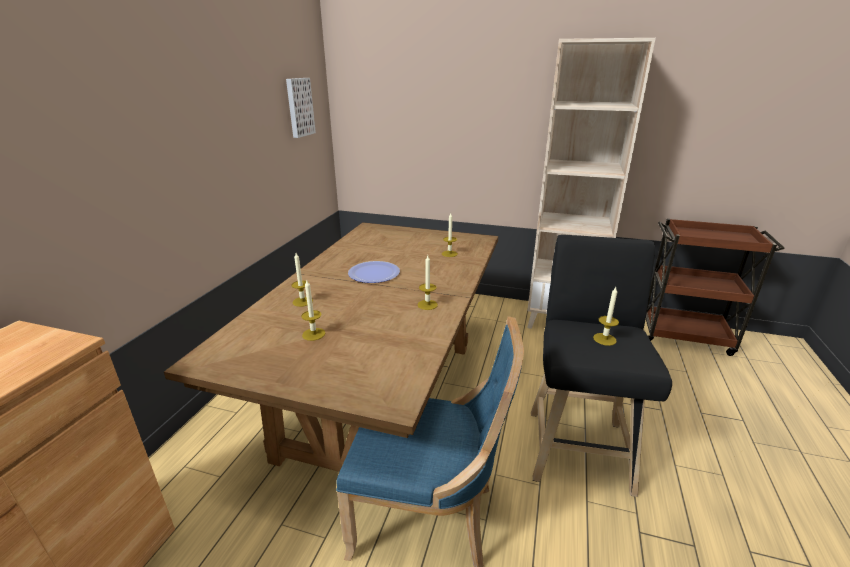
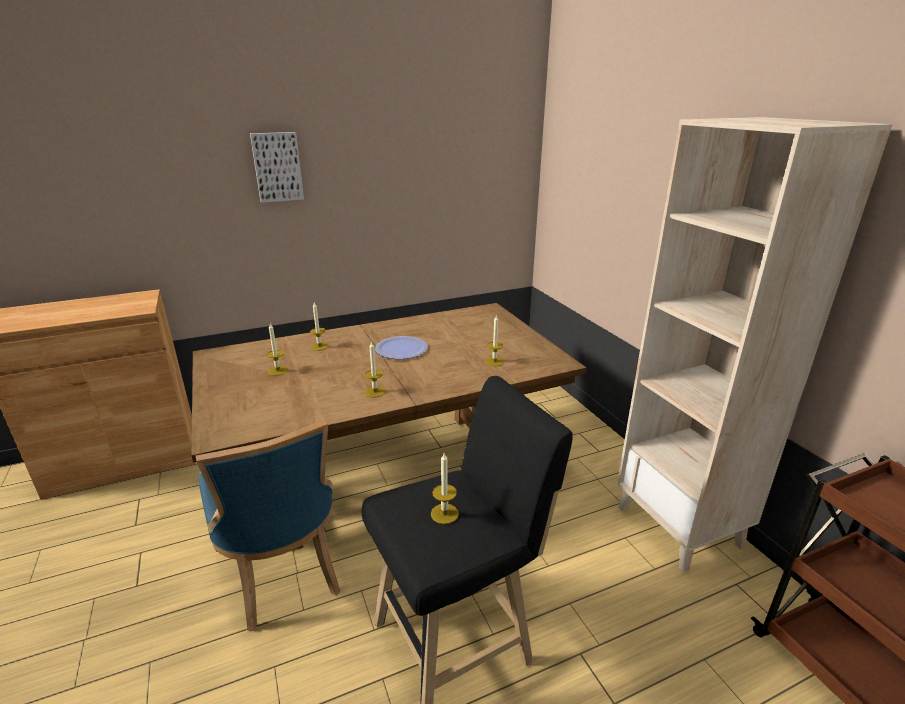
camera: 50 degrees right, 0 degrees up
picture [286,78,316,138] -> picture moved to [250,132,304,203]

